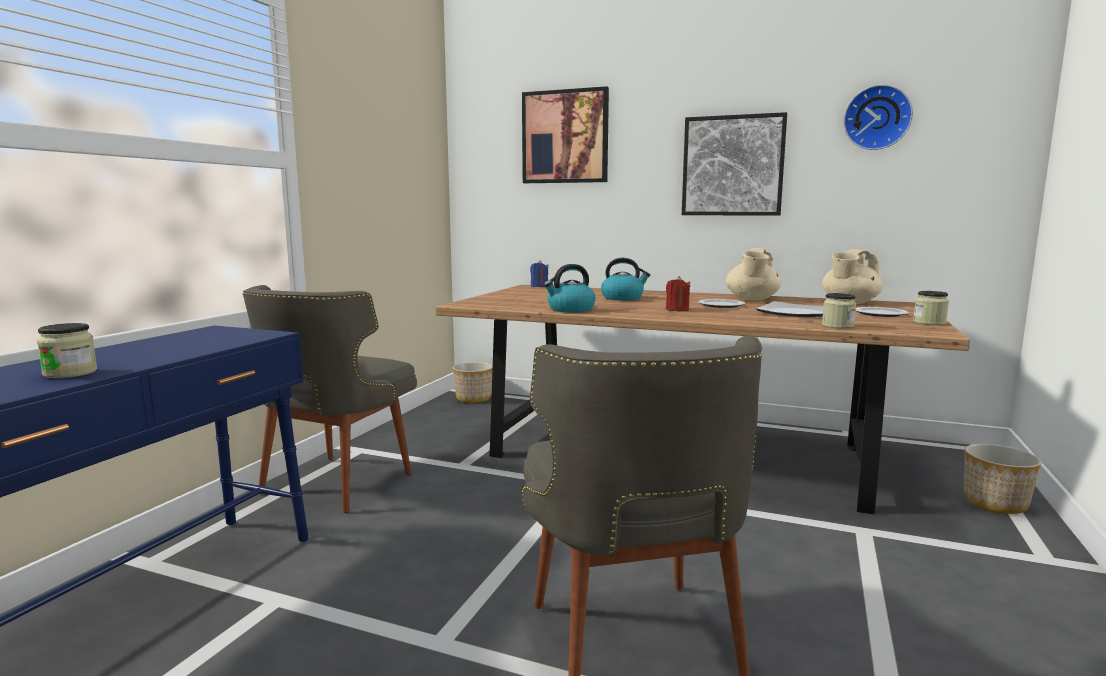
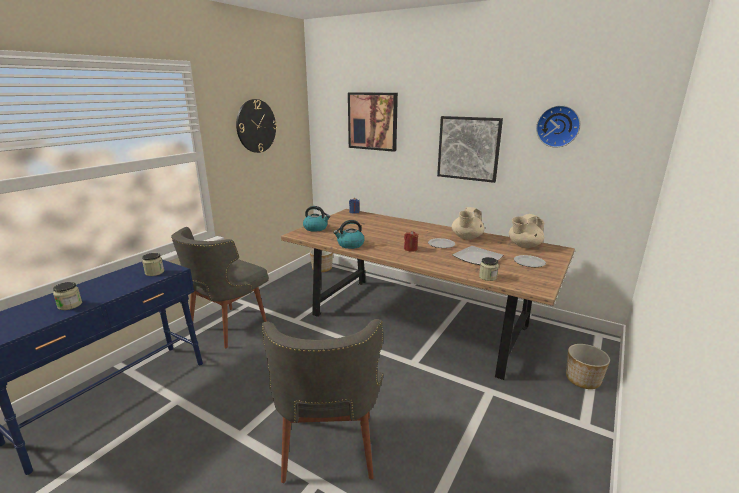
camera: 10 degrees right, 10 degrees up
kettle [601,258,650,300] -> kettle moved to [303,206,330,232]
jar [913,291,949,325] -> jar moved to [142,253,164,276]
none -> wall clock [236,99,277,153]

